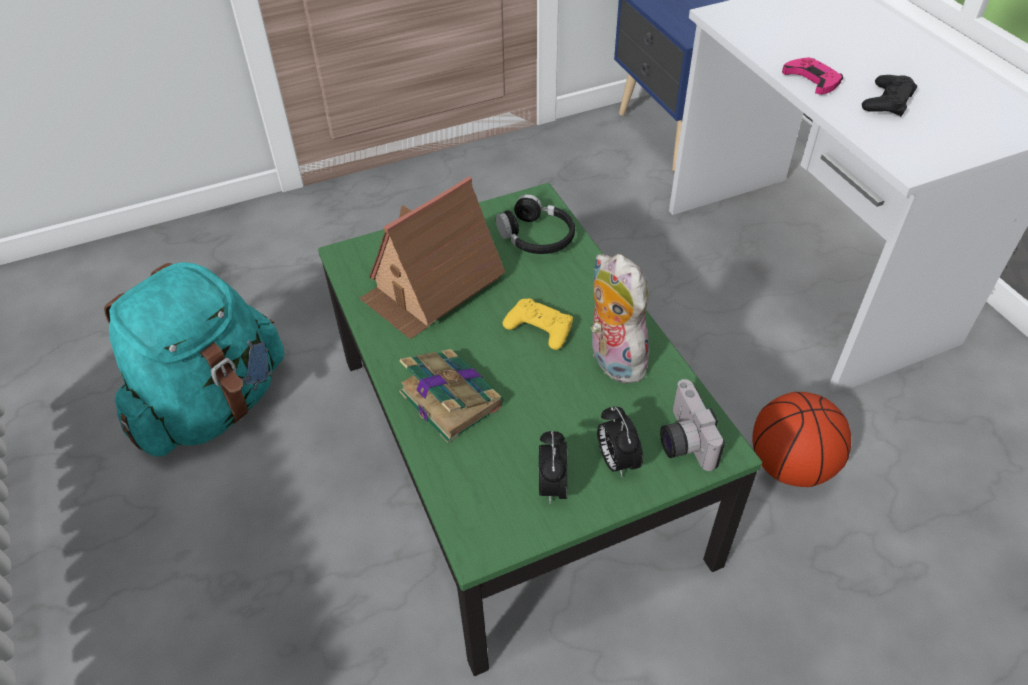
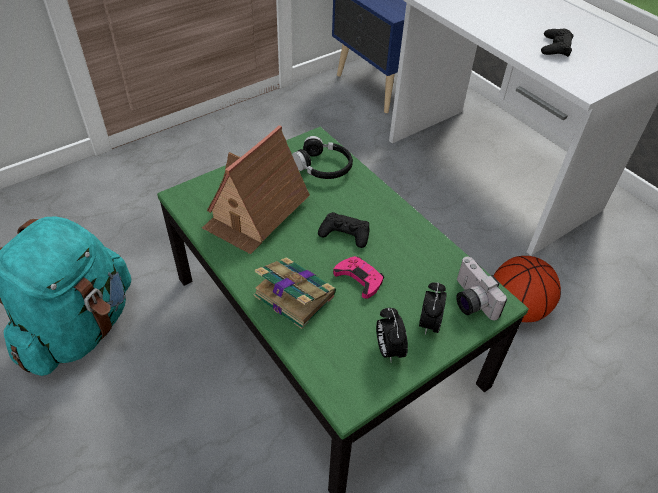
camera: 15 degrees left, 0 degrees up
yellow game controller [503,298,573,350] -> black game controller [318,212,369,248]
plush toy [591,254,649,383] -> none
alarm clock [597,407,643,478] -> alarm clock turned 45 degrees clockwise [419,282,447,335]
pink game controller [782,57,843,95] -> pink game controller moved to [333,256,384,299]

